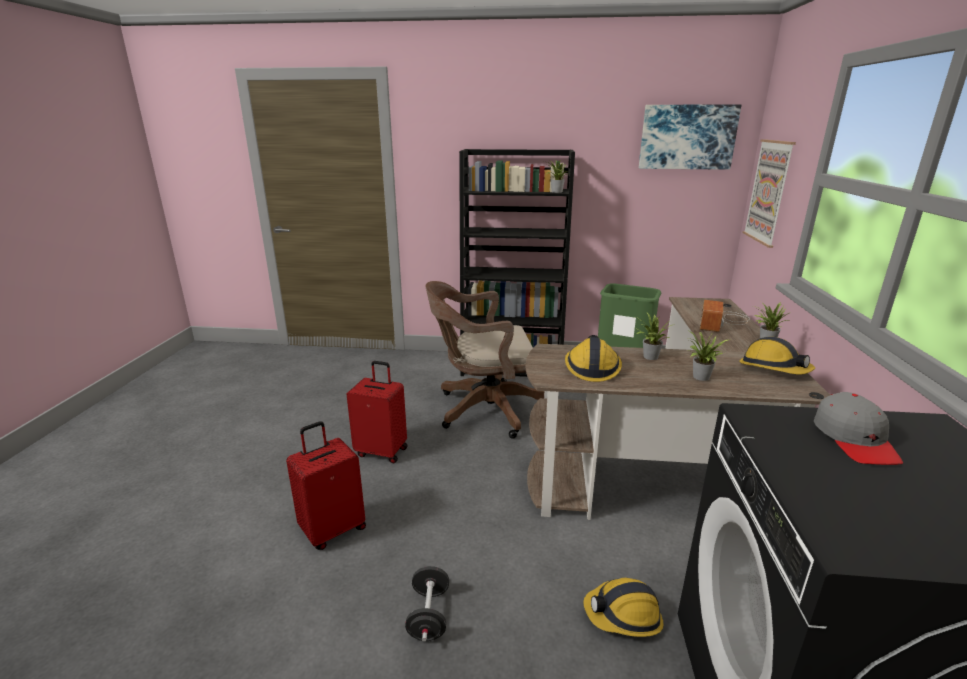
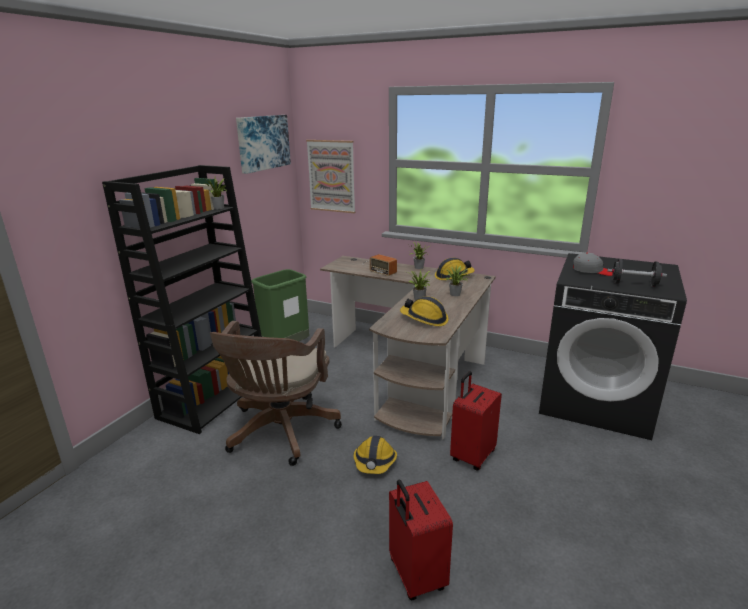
camera: 70 degrees left, 0 degrees up
red suitcase [347,361,408,463] -> red suitcase moved to [450,372,502,471]
black dumbbell [405,566,449,642] -> black dumbbell moved to [607,259,667,287]
hard hat [583,578,664,637] -> hard hat moved to [353,436,397,474]

